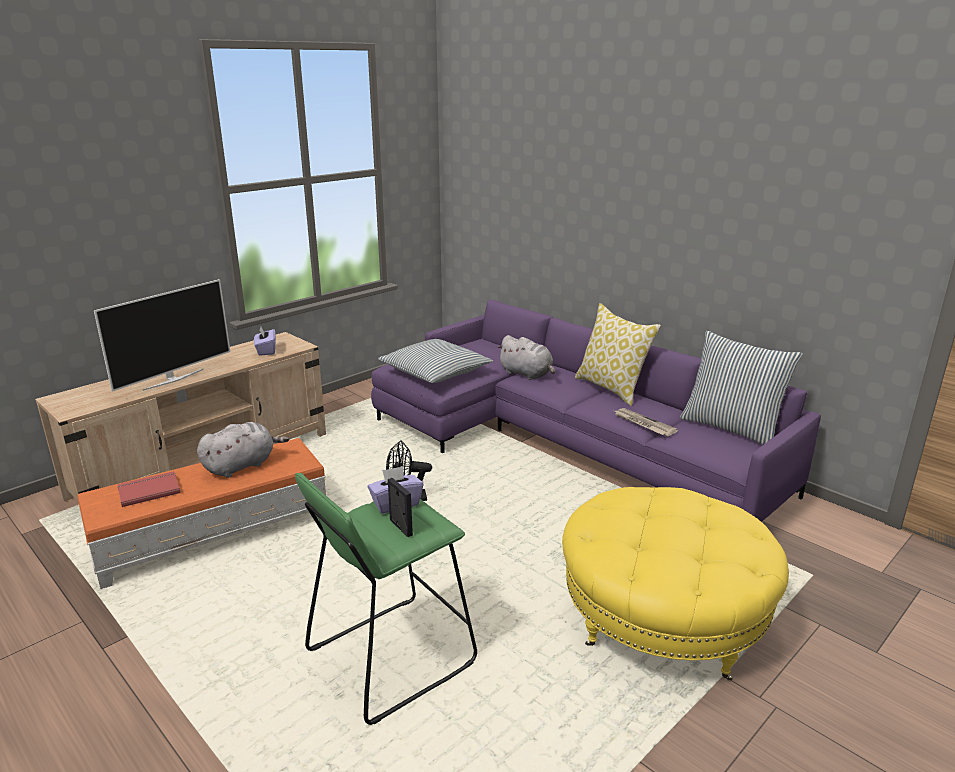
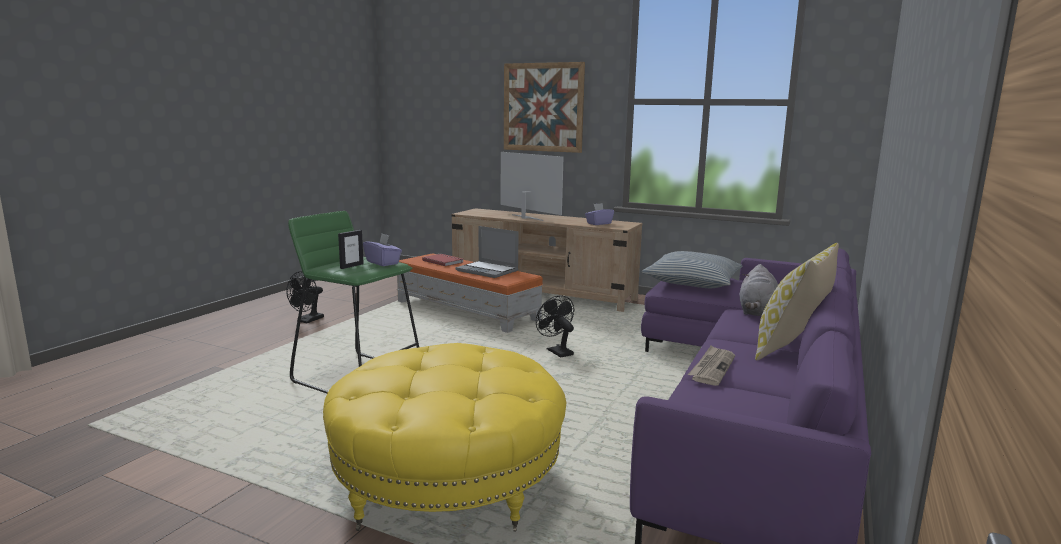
camera: 70 degrees right, 10 degrees down
television [94,279,230,392] -> television turned 150 degrees counterclockwise [500,152,564,221]
grey plush toy [197,422,289,478] -> laptop [456,226,519,278]
pillow [680,331,803,445] -> none
none -> black fan [286,271,324,323]
none -> picture [504,62,585,153]

